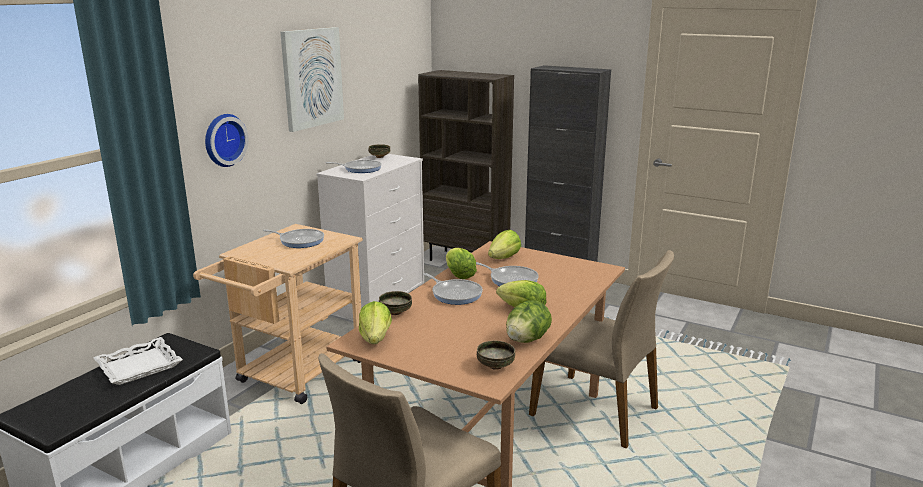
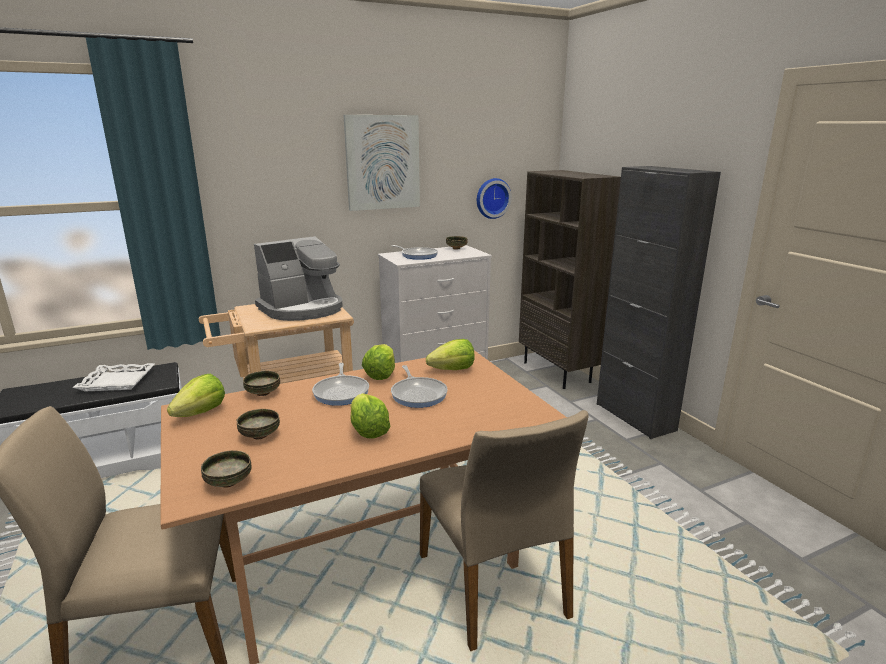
camera: 35 degrees right, 0 degrees up
wall clock [205,114,249,167] -> wall clock moved to [477,178,512,219]
frying pan [263,229,324,248] -> coffee machine [254,236,343,321]
lettuce [506,300,552,343] -> none
none -> bowl [236,409,280,439]

